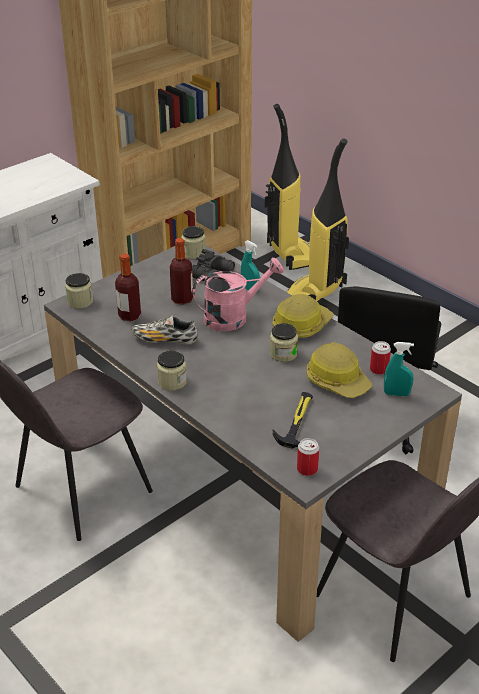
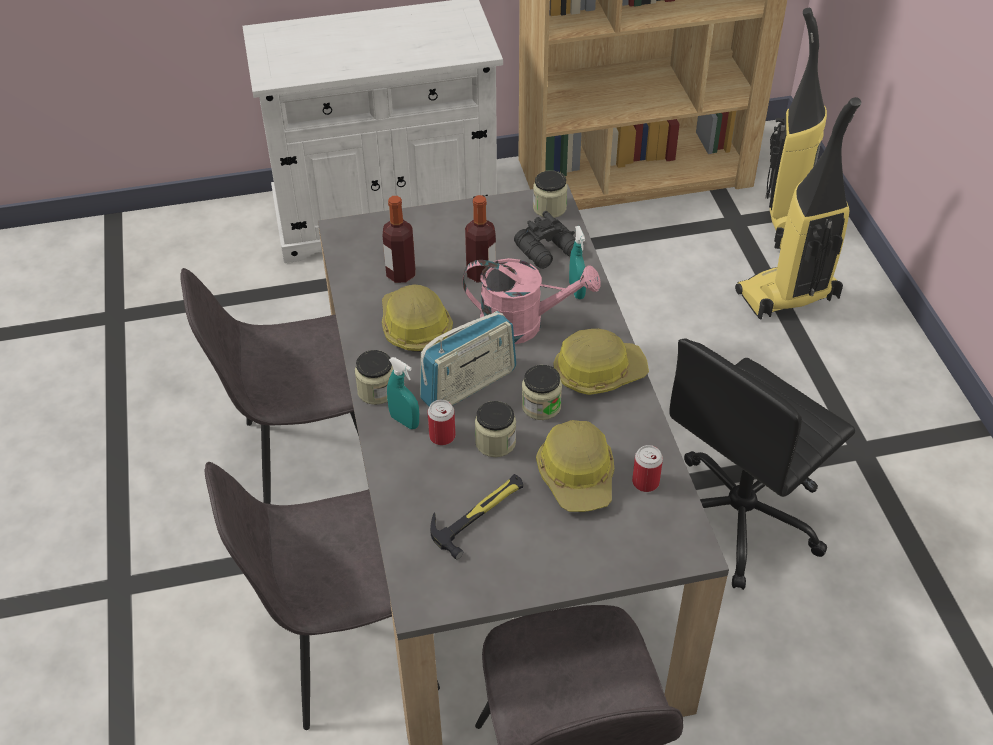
camera: 30 degrees right, 10 degrees up
jar [65,273,93,309] -> jar moved to [475,401,516,457]
shoe [131,315,198,345] -> hard hat [382,284,453,352]
can [297,438,319,476] -> can moved to [428,400,456,445]
turquoise spray bottle [384,342,414,397] -> turquoise spray bottle moved to [387,357,419,429]
none -> grey chair [205,462,440,730]
none -> radio [420,311,516,407]

